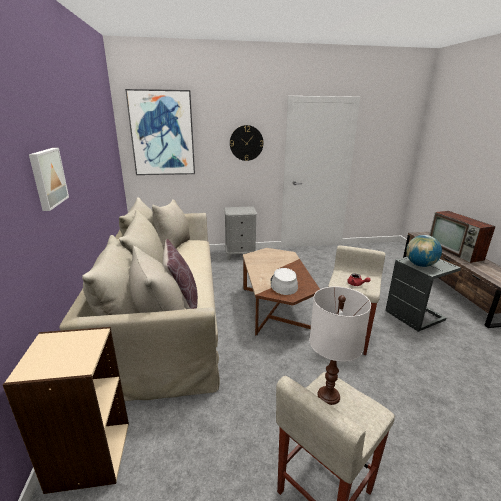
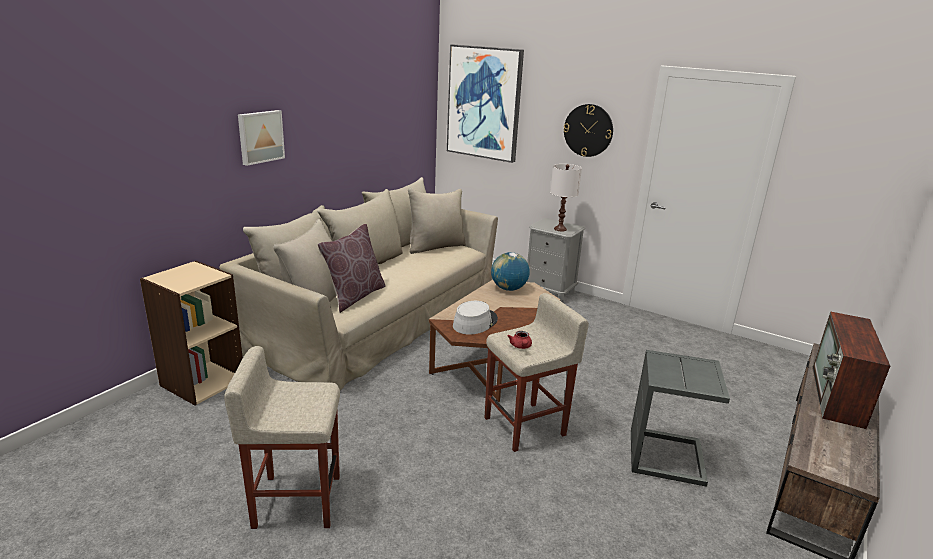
camera: 40 degrees right, 0 degrees up
white table lamp [310,286,371,405] -> white table lamp moved to [550,164,582,231]
globe [406,235,442,267] -> globe moved to [491,252,530,291]

